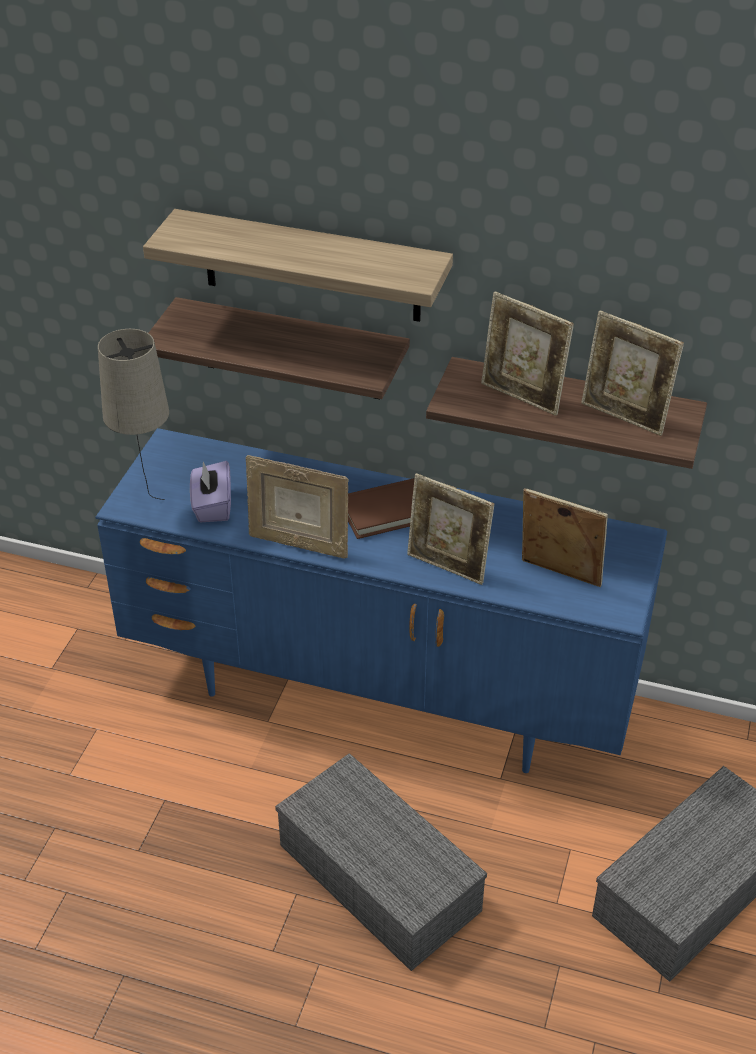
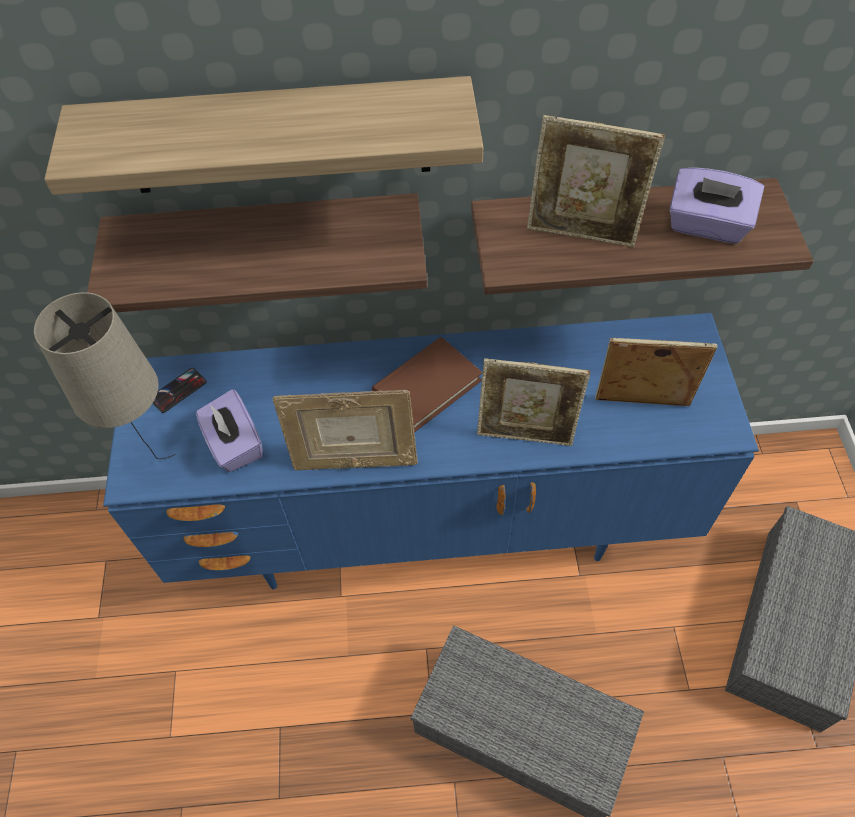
camera: 20 degrees left, 15 degrees up
picture frame [581,310,684,436] -> purple tissue box [669,167,764,244]
none -> phone [153,368,206,413]

